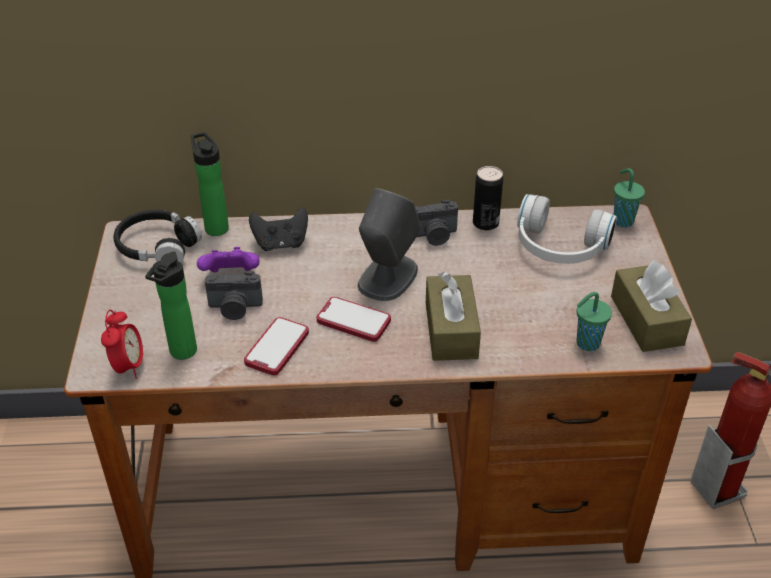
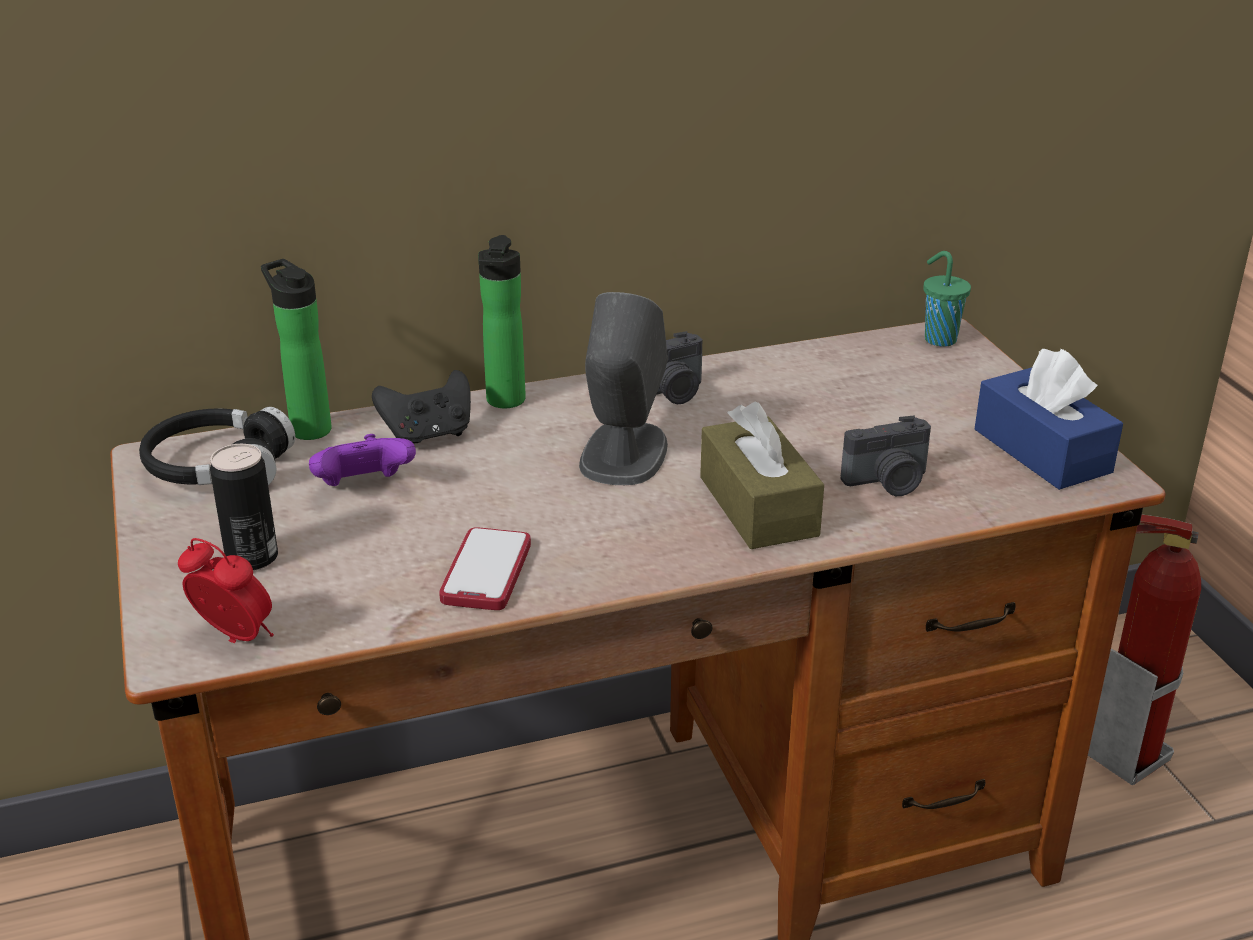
camera: 15 degrees left, 10 degrees down
alarm clock [101,310,144,379] -> alarm clock turned 45 degrees counterclockwise [178,538,274,643]
bottle [145,252,197,360] -> bottle moved to [478,235,526,408]
camera [205,271,263,320] -> camera moved to [841,416,931,496]
phone [317,297,391,342] -> none
can [473,166,503,230] -> can moved to [210,444,278,571]
white headphones [517,194,617,264] -> none
green cup [576,292,612,351] -> none
brown tissue box [611,260,692,352] -> blue tissue box [975,349,1123,490]

